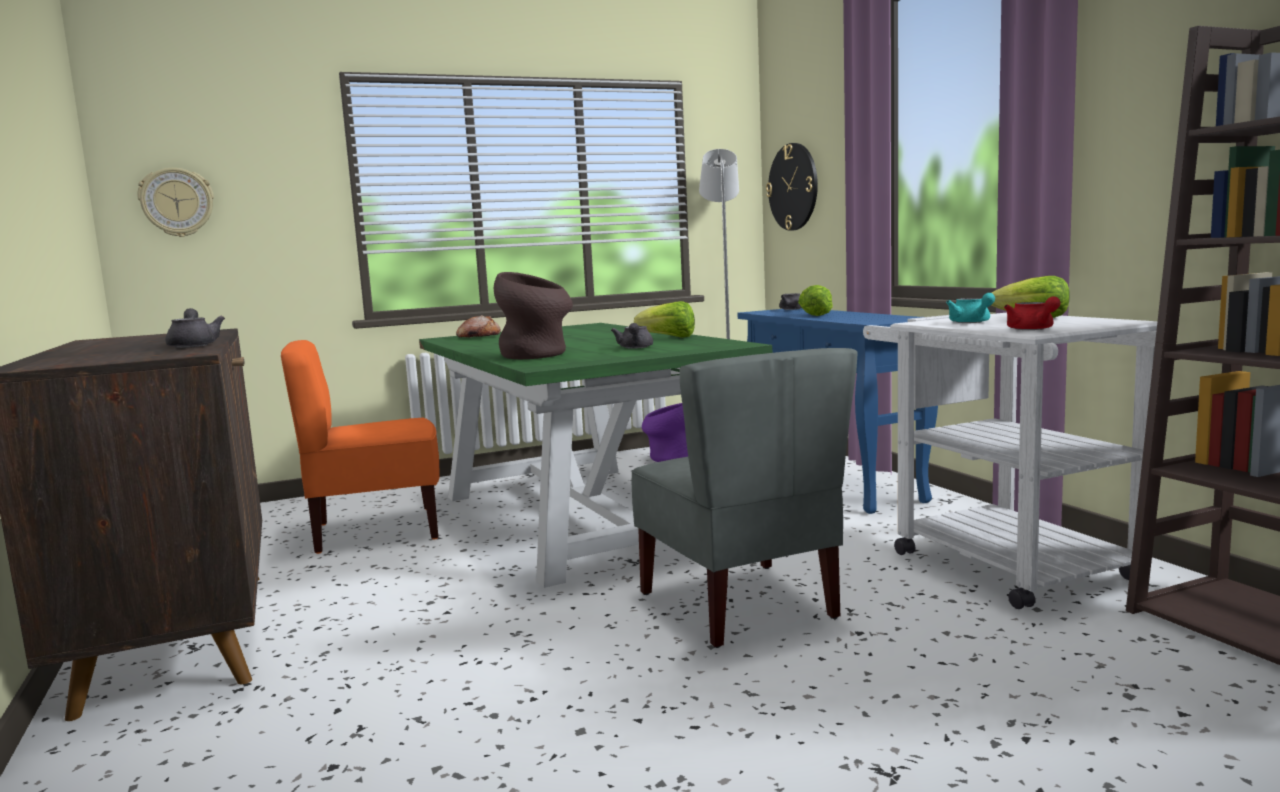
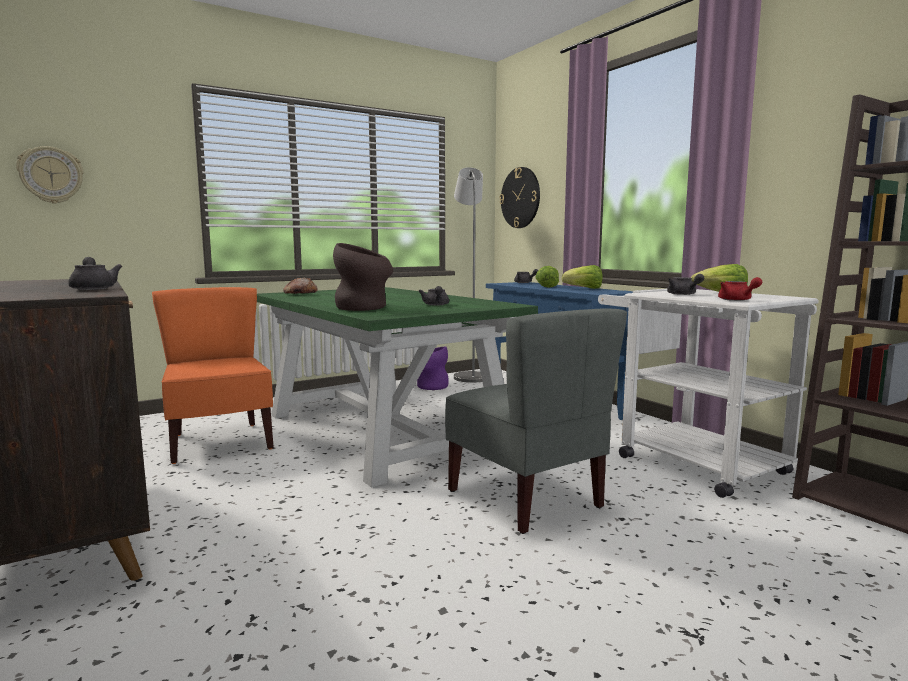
camera: 10 degrees left, 0 degrees up
orange chair [281,340,440,554] -> orange chair turned 90 degrees clockwise [152,287,274,464]
lettuce [634,301,695,338] -> lettuce moved to [562,265,603,289]
turquoise teapot [946,293,995,323] -> grey teapot [667,274,704,295]

